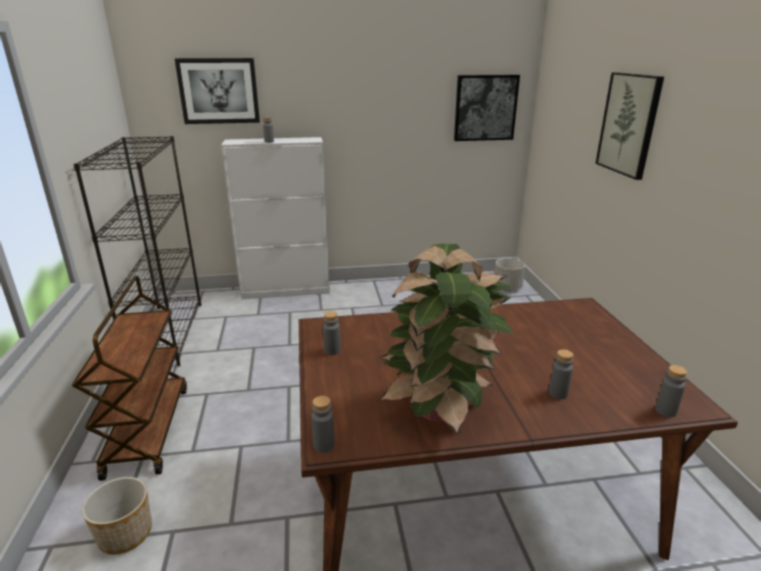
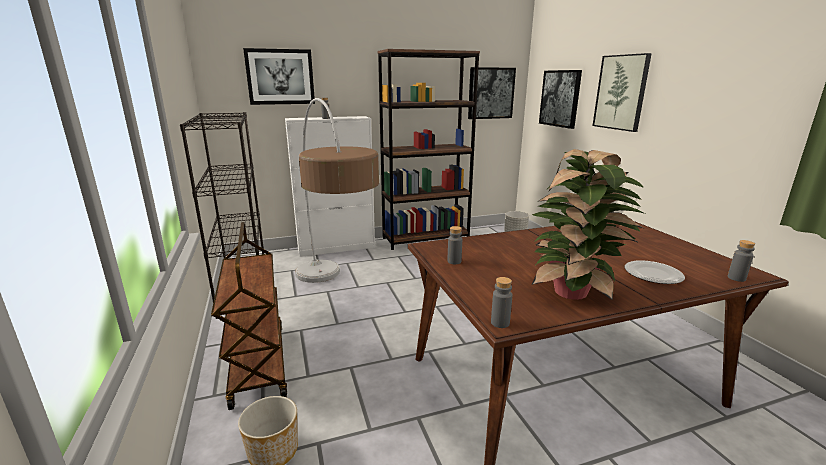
camera: 10 degrees left, 5 degrees down
grey bottle [549,349,573,399] -> plate [625,260,685,284]
none -> floor lamp [295,98,379,283]
none -> brown bookcase [378,49,480,250]
none -> picture [539,70,582,129]

